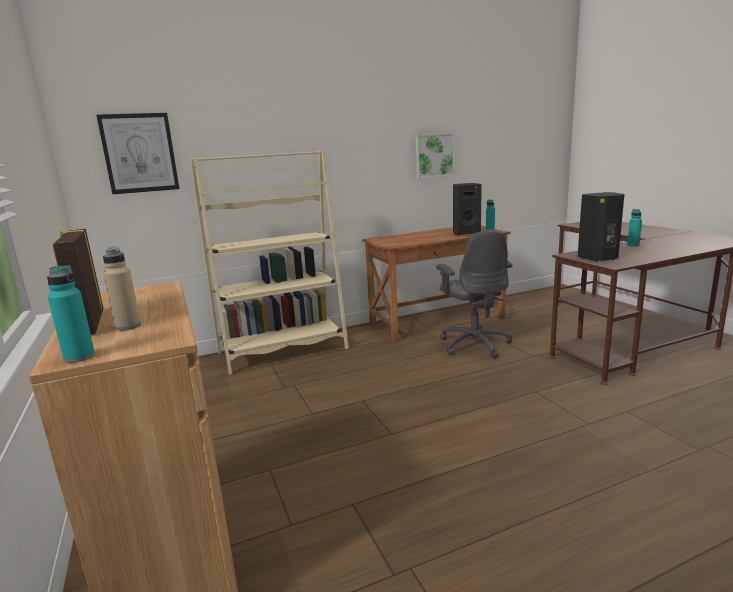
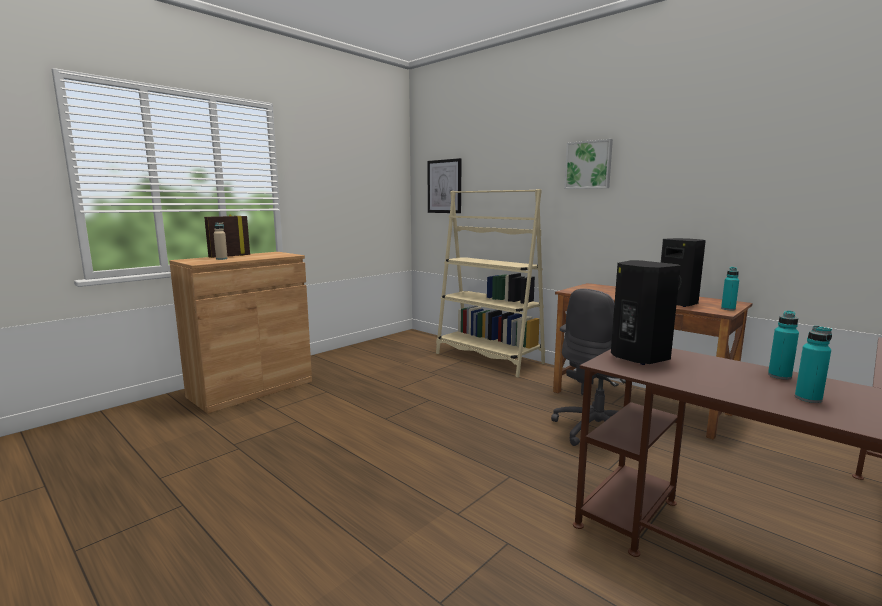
camera: 65 degrees right, 5 degrees down
turquoise bottle [47,265,95,363] -> turquoise bottle moved to [795,326,832,403]
picture [416,133,454,179] -> picture moved to [564,139,613,189]

